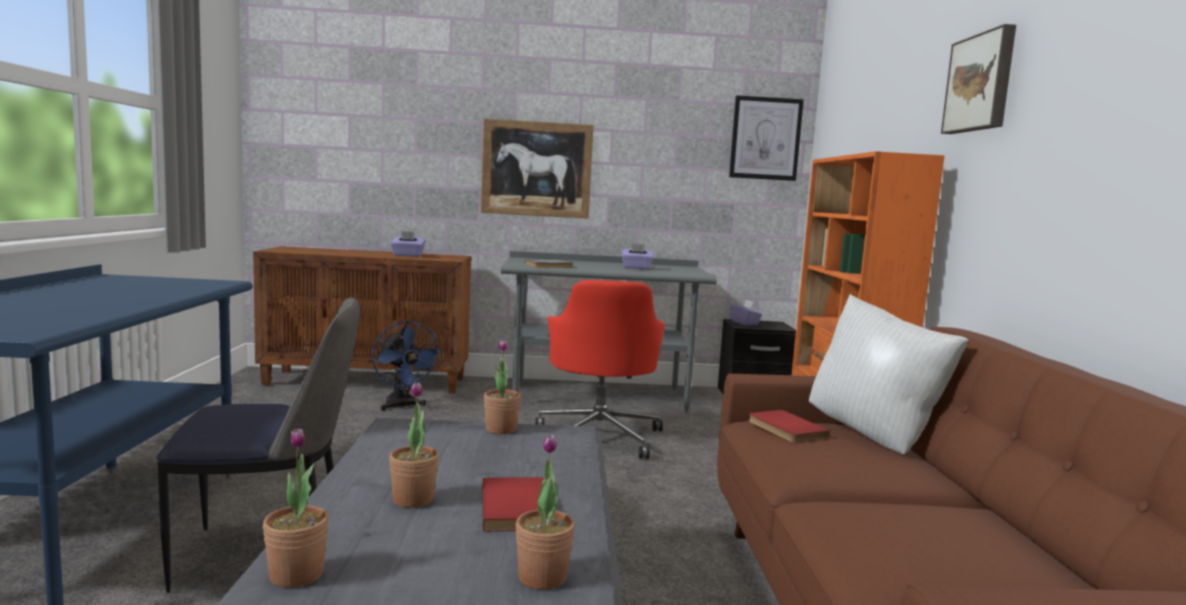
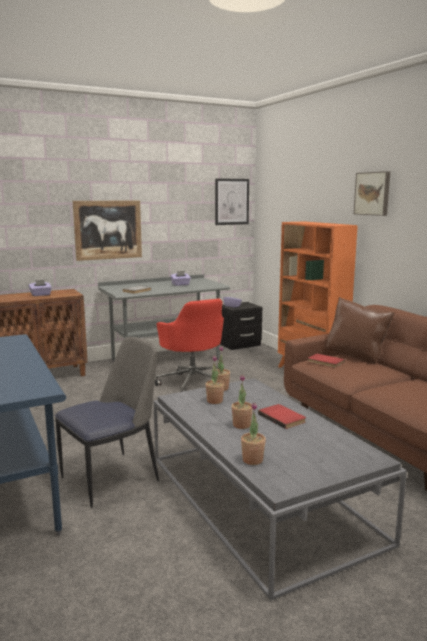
camera: 25 degrees left, 5 degrees up
blue fan [372,321,442,411] -> none
potted plant [515,435,575,590] -> potted plant moved to [205,355,225,404]
white pillow [809,294,969,454] -> brown pillow [326,297,395,364]

